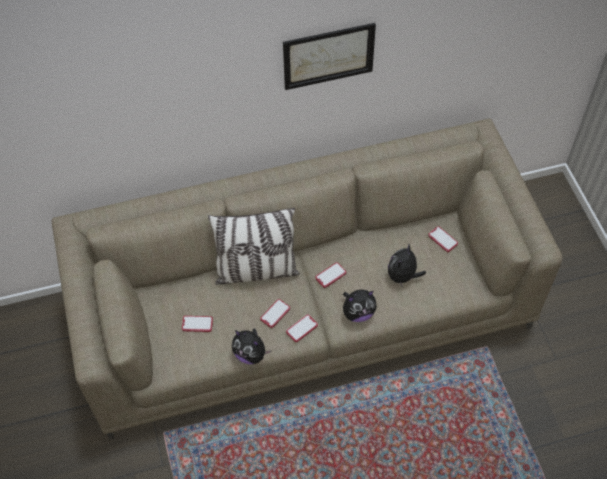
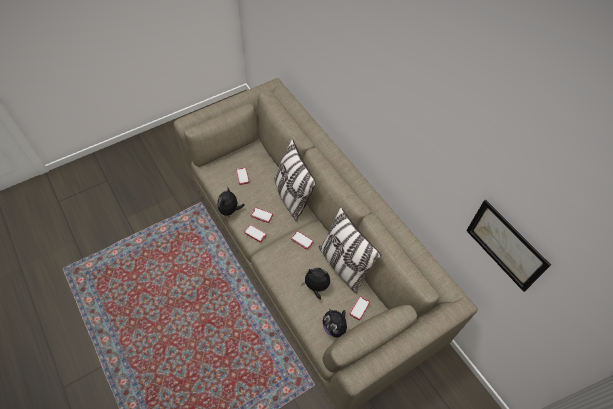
camera: 70 degrees right, 0 degrees up
picture [283,23,376,90] -> picture moved to [466,199,551,292]
plush toy [343,289,377,322] -> plush toy moved to [323,309,347,337]
none -> pillow [319,207,382,294]

